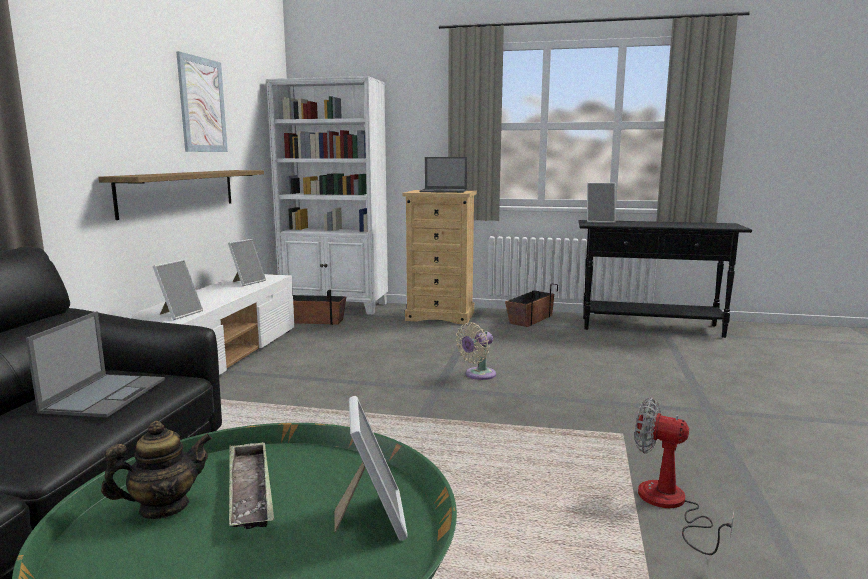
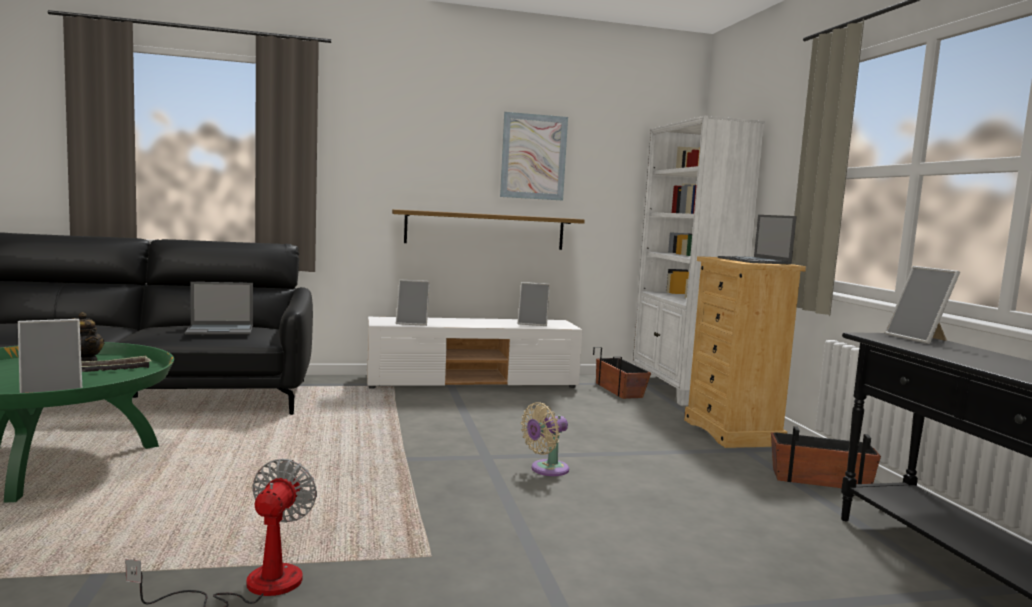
camera: 65 degrees right, 5 degrees down
beige fan [455,322,496,380] -> beige fan turned 60 degrees counterclockwise [521,402,569,476]

